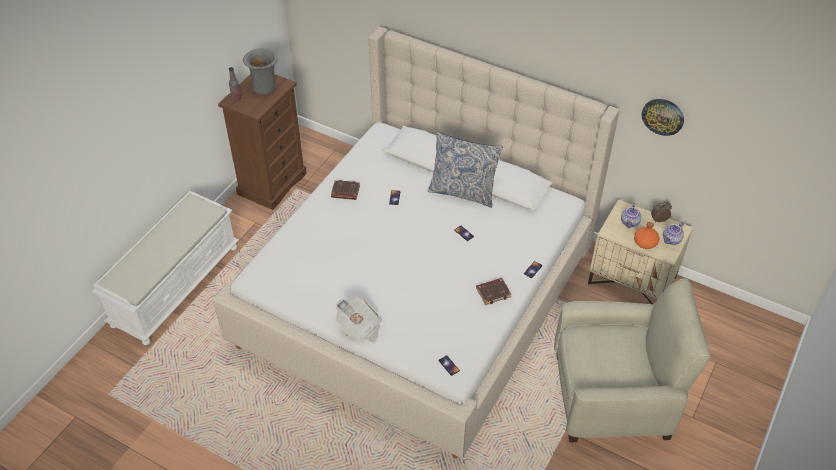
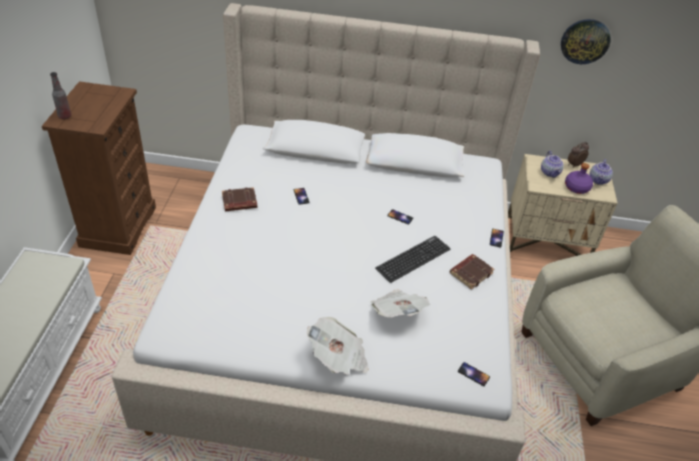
camera: 25 degrees left, 5 degrees down
grey vase [243,49,278,94] -> none
pillow [428,132,503,208] -> none
orange bottle [634,222,659,249] -> purple bottle [565,163,593,194]
none -> newspaper [371,289,430,317]
none -> keyboard [375,236,450,283]

